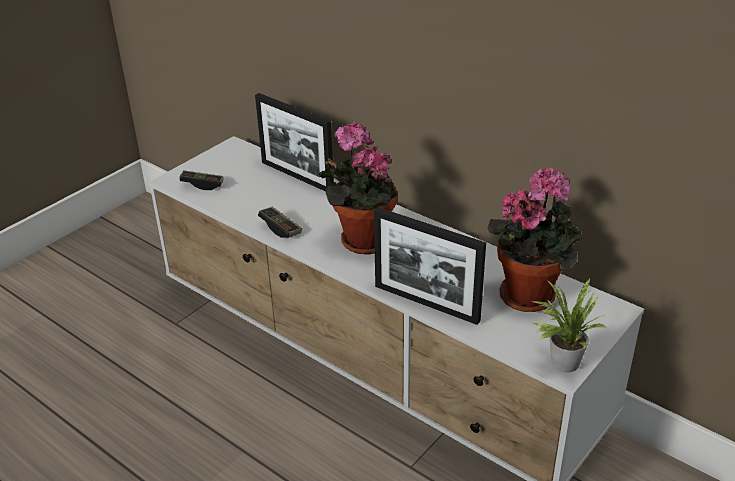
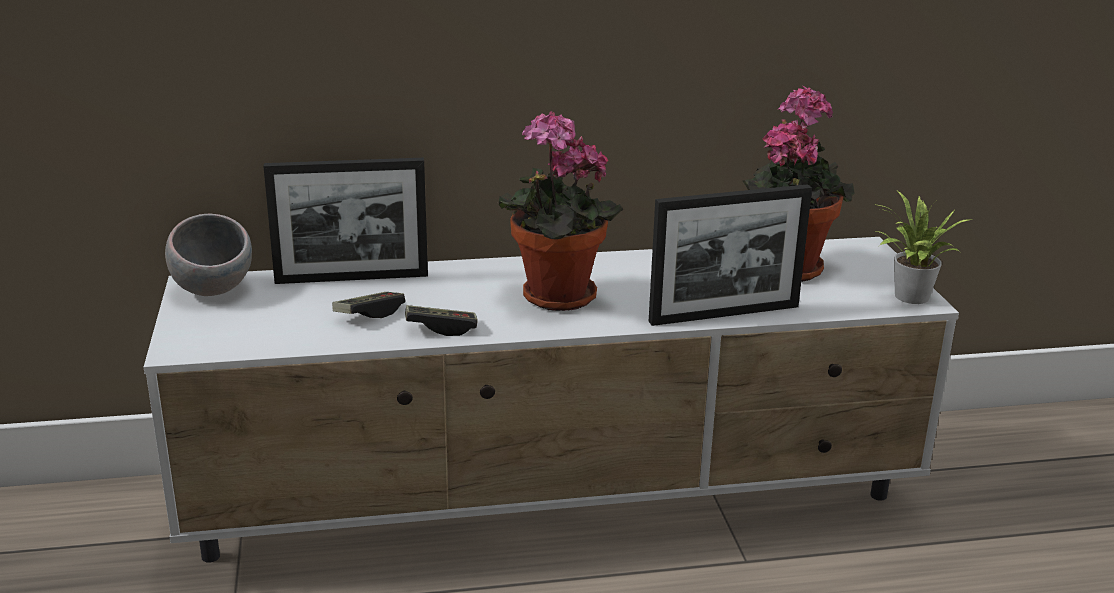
camera: 50 degrees left, 10 degrees down
game controller [179,170,224,190] -> game controller moved to [332,292,405,318]
none -> grey bowl [165,214,252,296]

